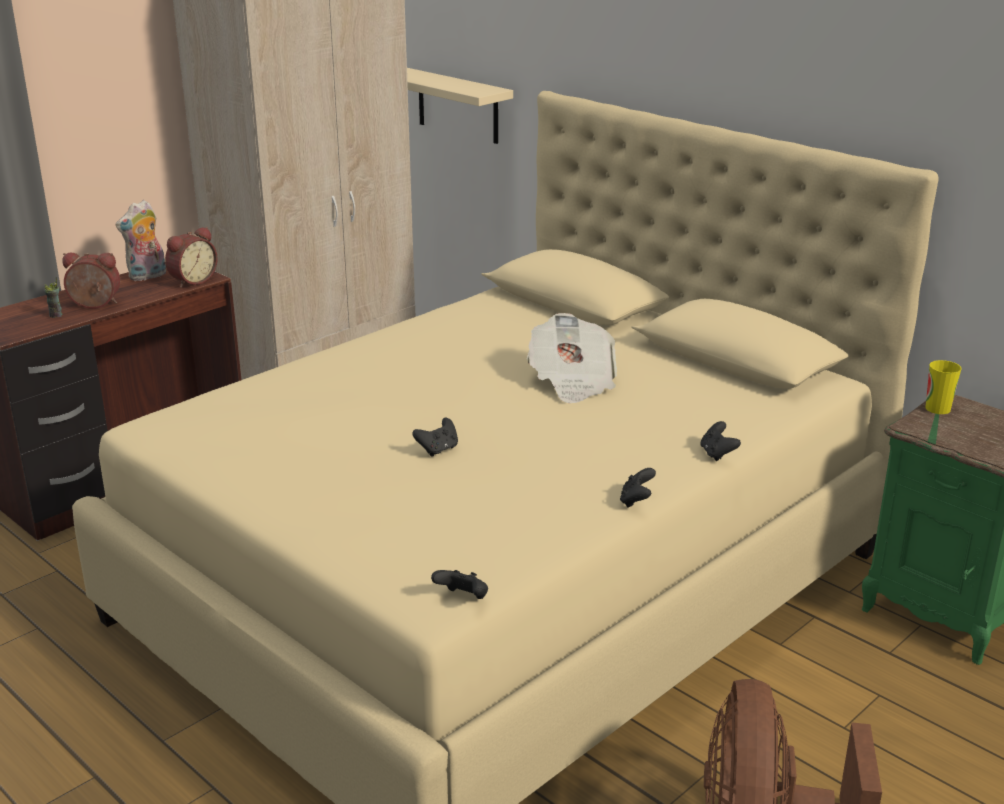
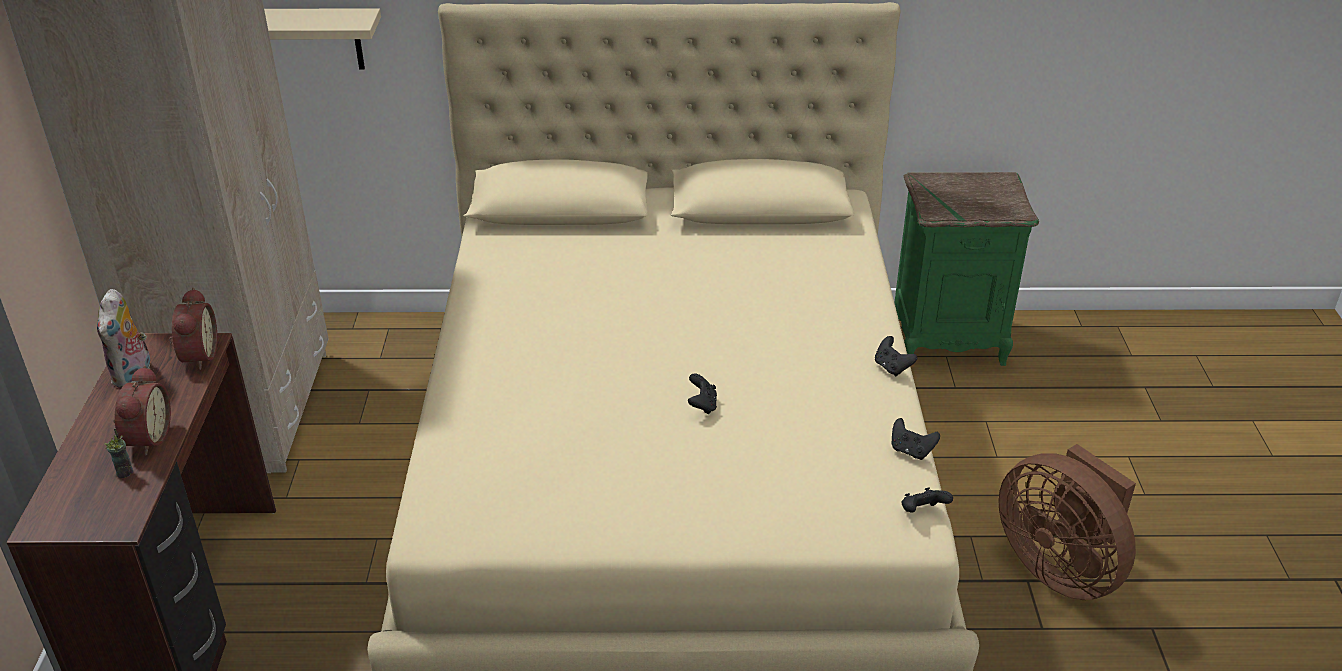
camera: 45 degrees left, 10 degrees up
alarm clock [62,253,120,309] -> alarm clock turned 135 degrees clockwise [113,366,171,455]
newspaper [527,313,617,404] -> none
black game controller [700,421,741,461] -> black game controller moved to [892,418,940,460]
cup [925,360,962,414] -> none

